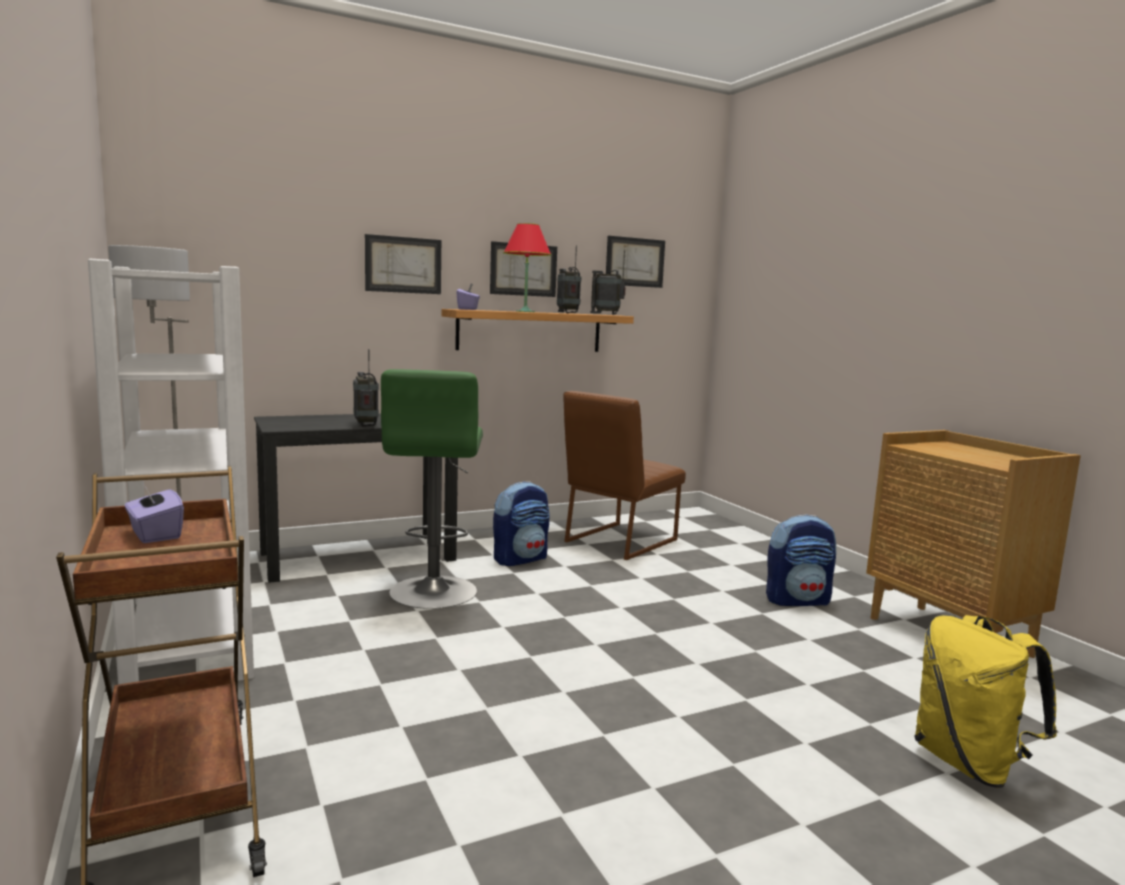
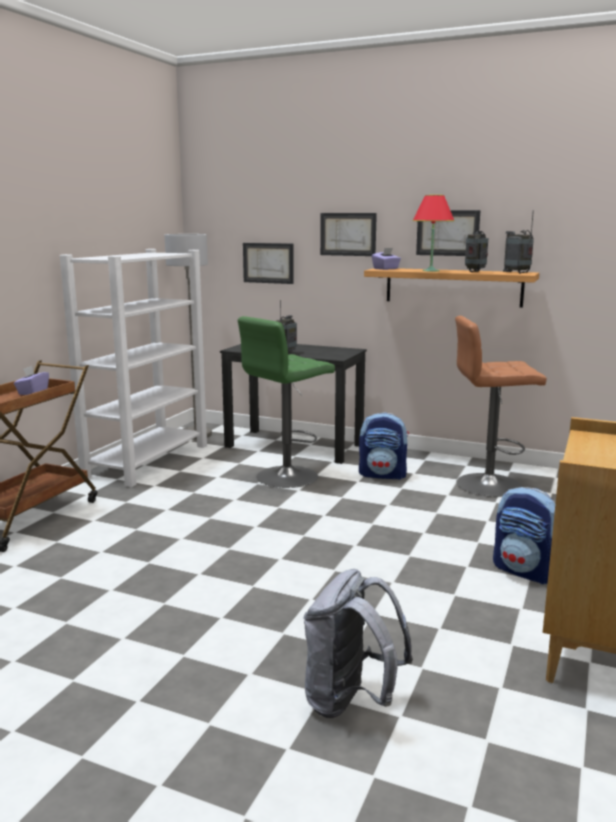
camera: 50 degrees right, 5 degrees up
brown chair [563,391,686,560] -> brown stool [455,316,547,497]
picture [606,236,665,288] -> picture moved to [243,243,294,284]
yellow backpack [914,615,1057,788] -> grey backpack [303,569,413,718]

